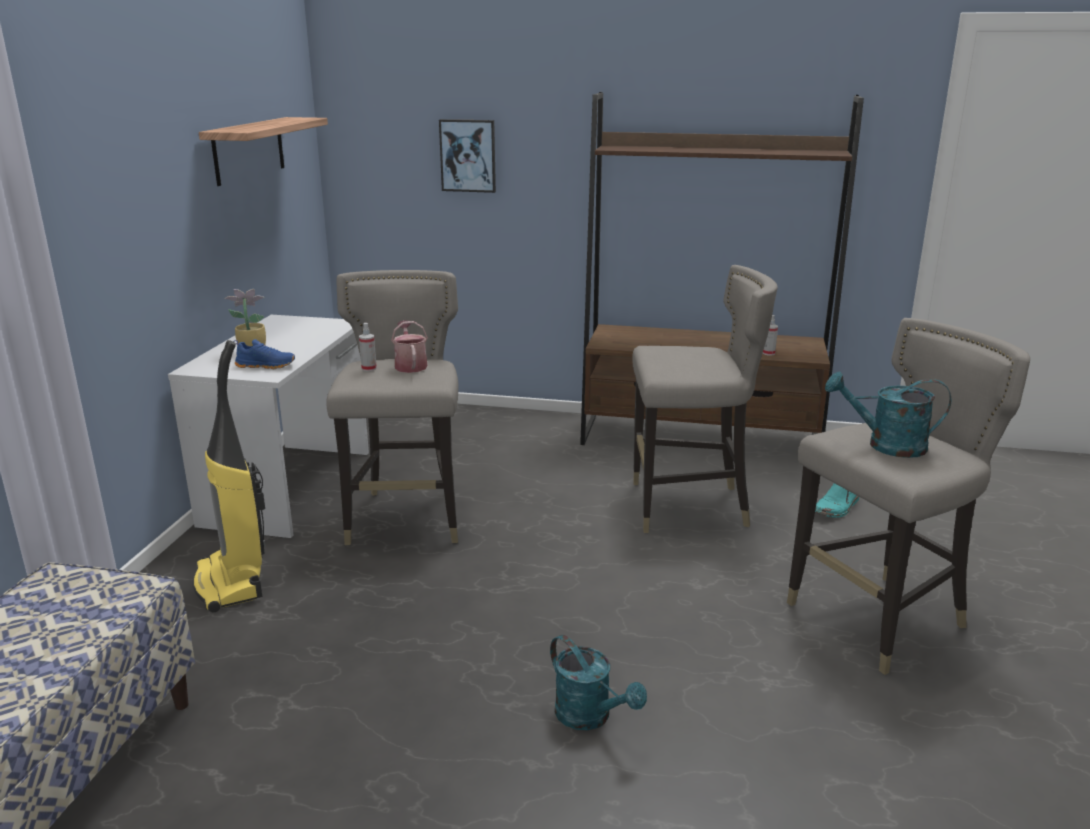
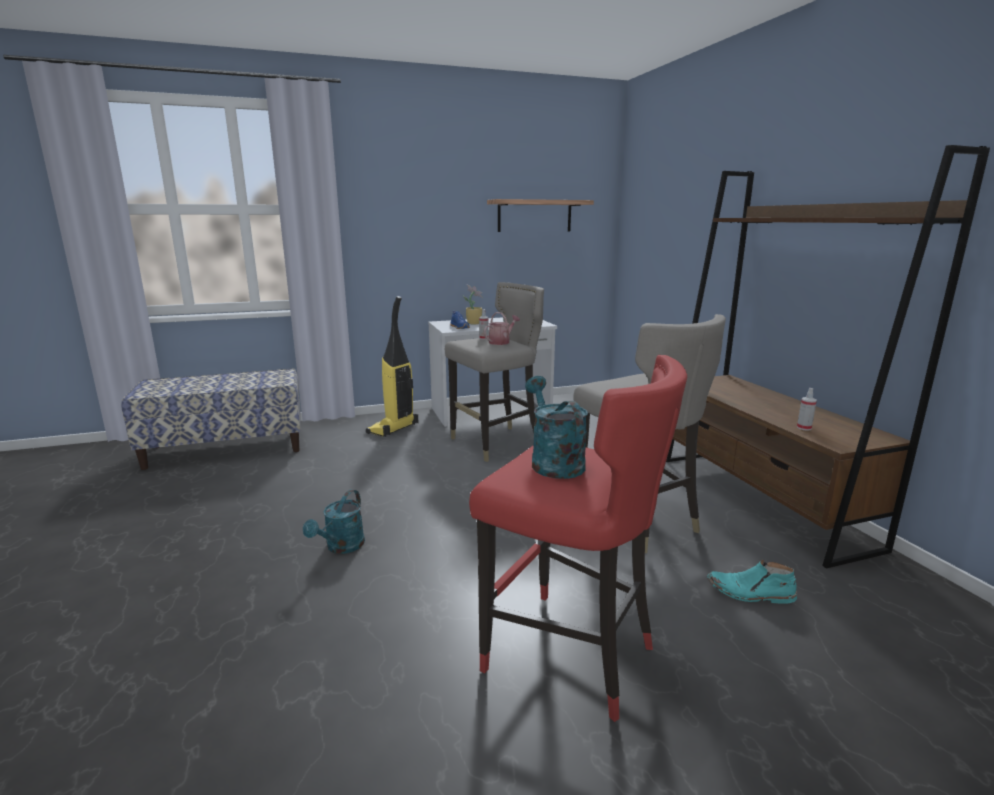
camera: 60 degrees right, 5 degrees down
picture [439,119,496,193] -> none
grey stool [787,318,1030,675] -> red stool [469,355,687,722]

